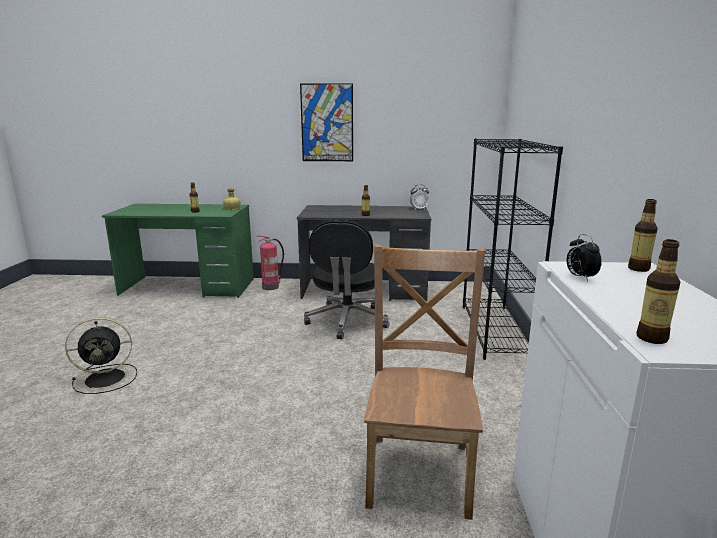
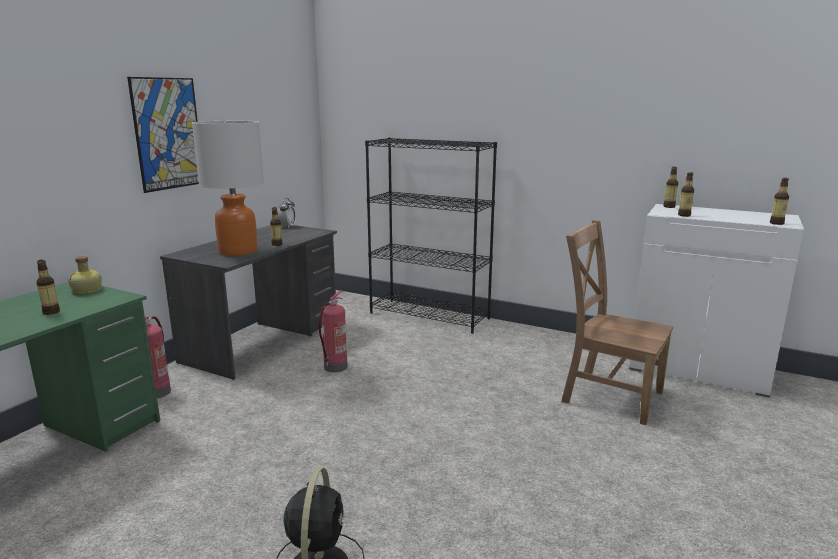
camera: 65 degrees left, 0 degrees up
black office chair [304,221,389,339] -> fire extinguisher [318,290,348,373]
alarm clock [567,234,602,281] -> bottle [678,172,694,217]
none -> table lamp [192,121,264,256]

